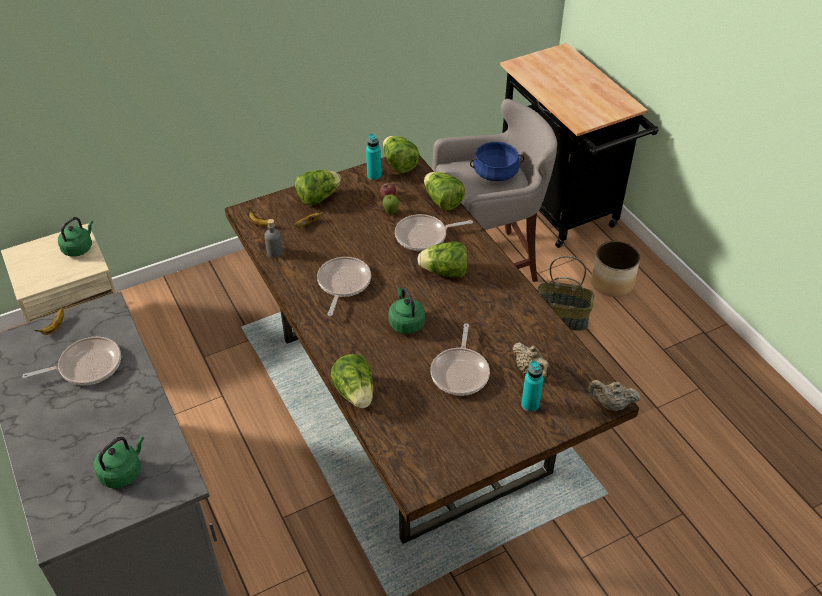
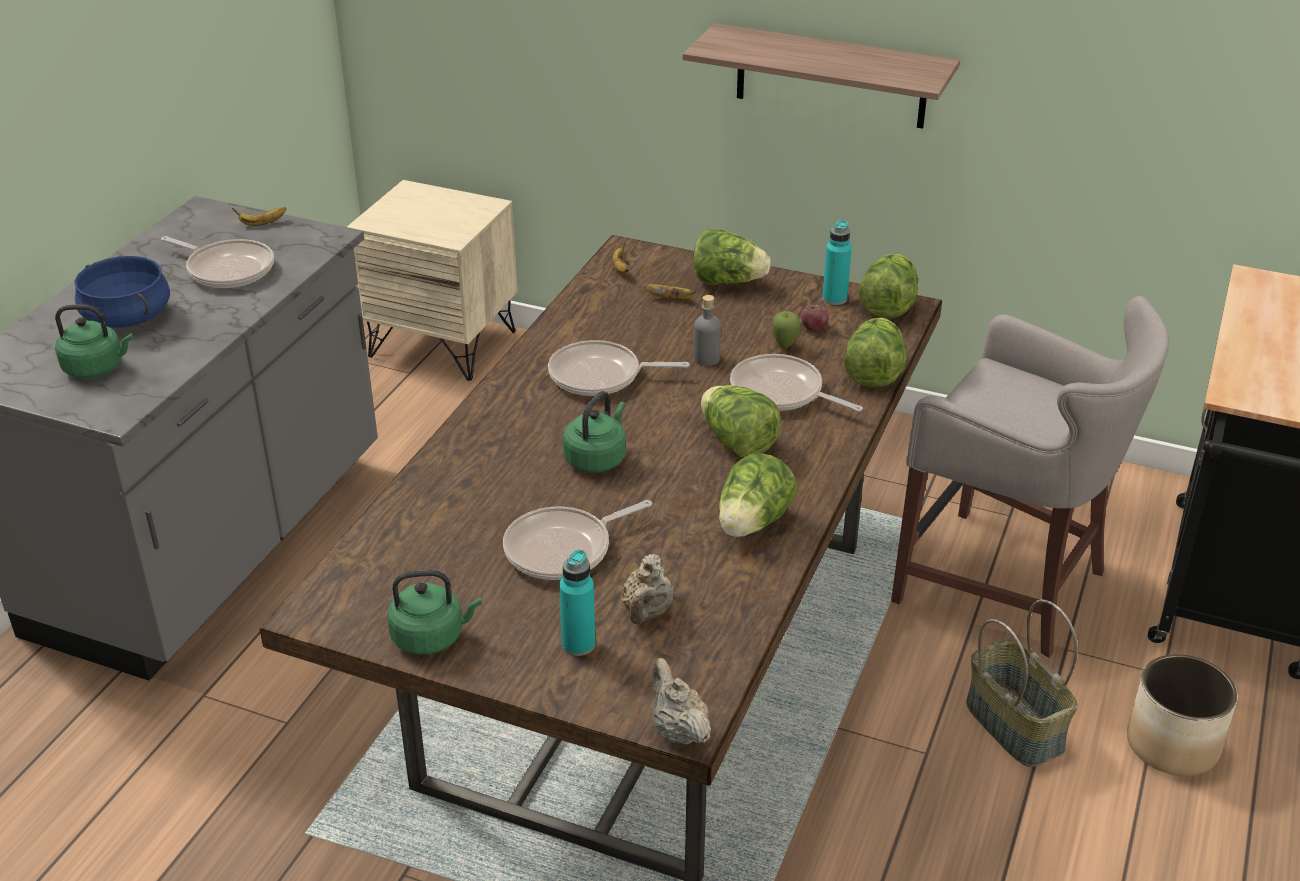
camera: 50 degrees right, 10 degrees down
green kettle [58,217,93,257] -> green kettle moved to [387,570,482,654]
grey bottle [265,219,283,258] -> grey bottle moved to [694,295,721,366]
frying pan [317,257,371,316] -> frying pan turned 150 degrees counterclockwise [548,340,690,396]
lettuce [331,354,374,408] -> lettuce moved to [719,453,797,537]
blue cooking pot [470,142,524,181] -> blue cooking pot moved to [74,256,170,328]
none -> shelf [683,23,960,129]

